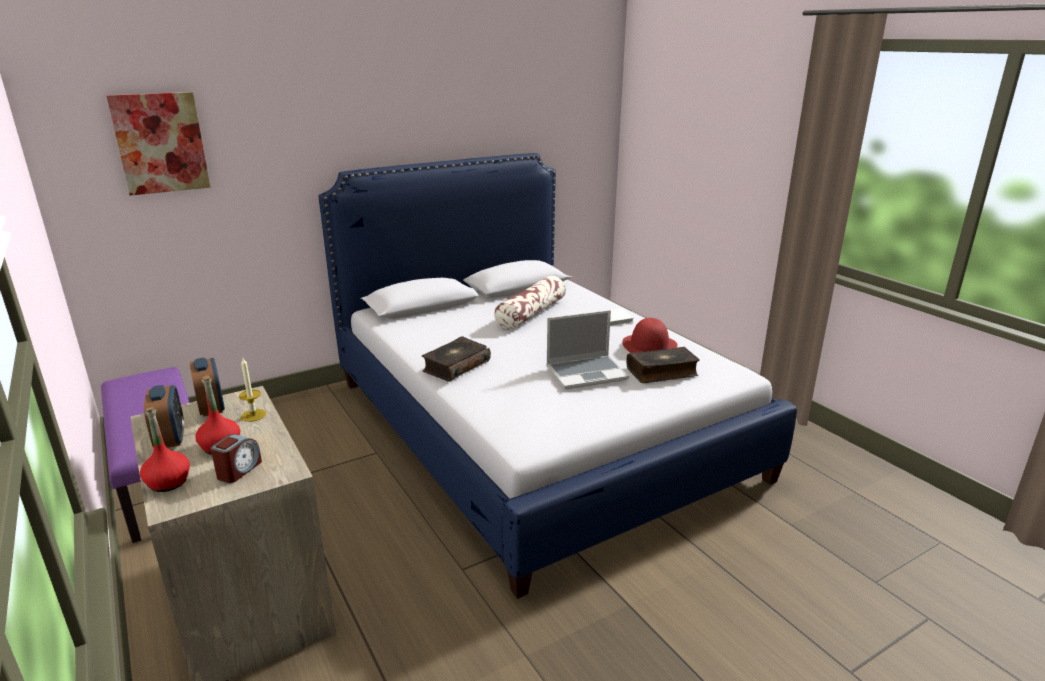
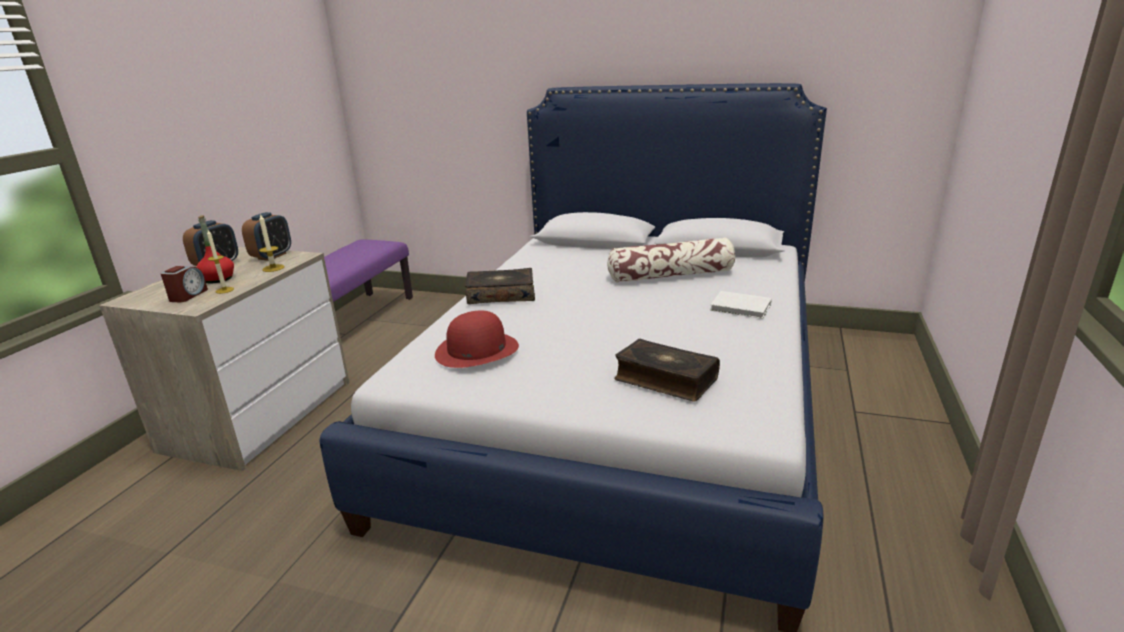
camera: 50 degrees right, 0 degrees up
picture [106,92,211,196] -> none
red bottle [140,407,190,492] -> none
alarm clock [211,434,262,483] -> alarm clock turned 60 degrees counterclockwise [161,266,208,302]
laptop [546,310,629,389] -> none
red hat [622,318,678,353] -> red hat moved to [435,311,519,368]
none -> candle [207,230,234,294]

